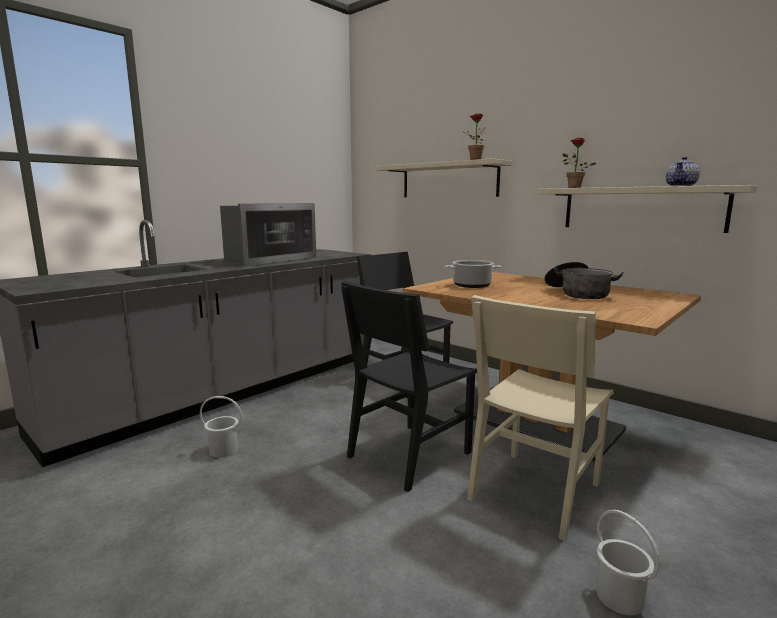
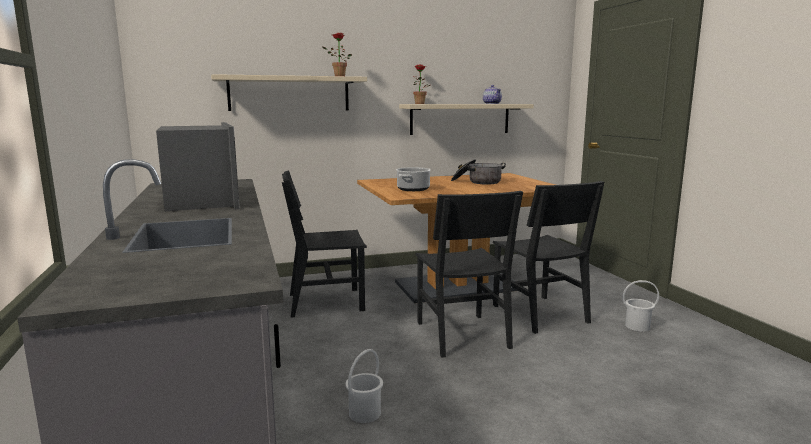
camera: 60 degrees left, 0 degrees up
beige chair [467,295,614,541] -> black chair [493,181,604,334]

